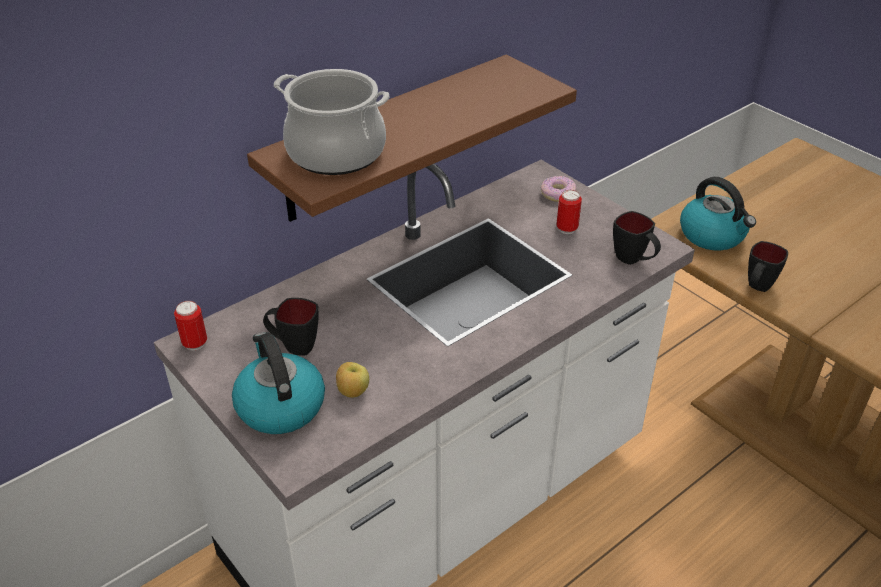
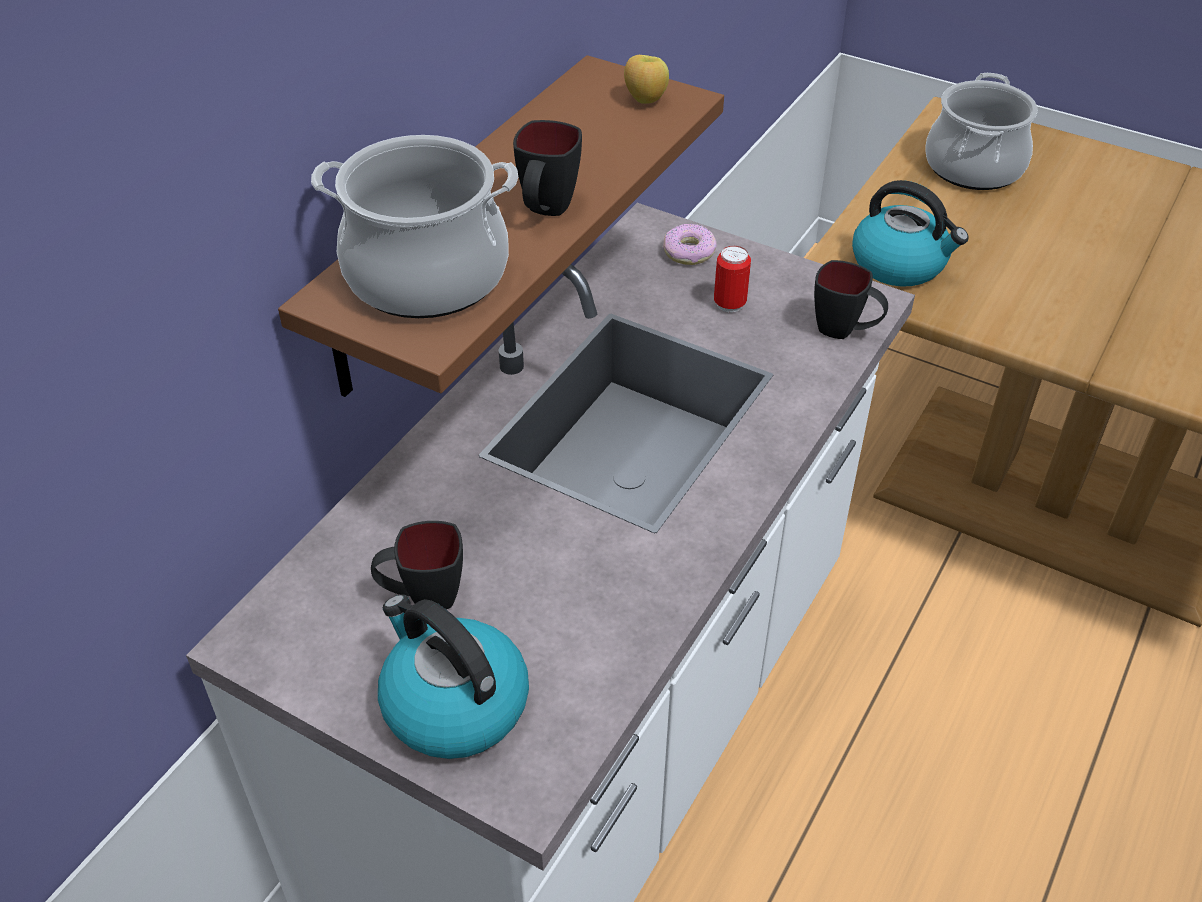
camera: 20 degrees left, 5 degrees up
can [174,301,207,351] -> none
apple [336,362,369,398] -> apple moved to [624,55,669,104]
black mug [748,241,788,292] -> black mug moved to [513,120,582,216]
none -> cooking pot [925,73,1038,190]

